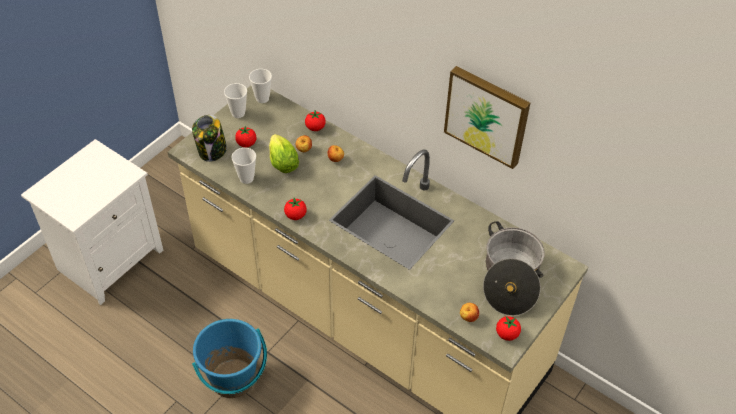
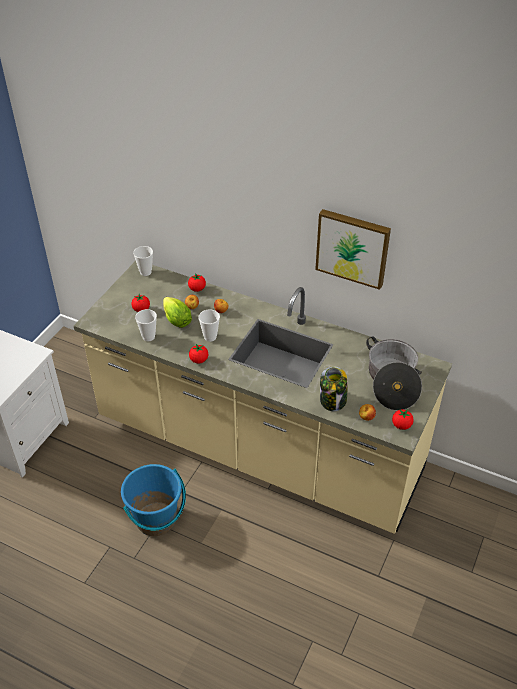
camera: 10 degrees left, 5 degrees down
jar [192,115,227,162] -> jar moved to [320,367,348,411]
cup [224,83,247,118] -> cup moved to [198,309,220,342]

